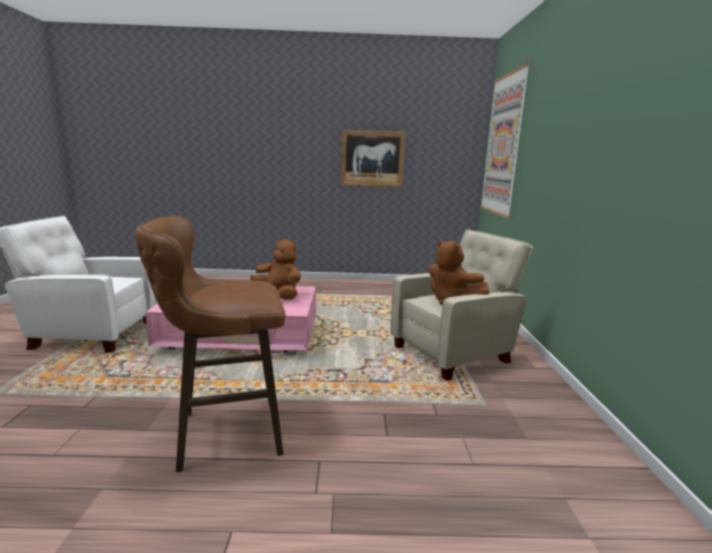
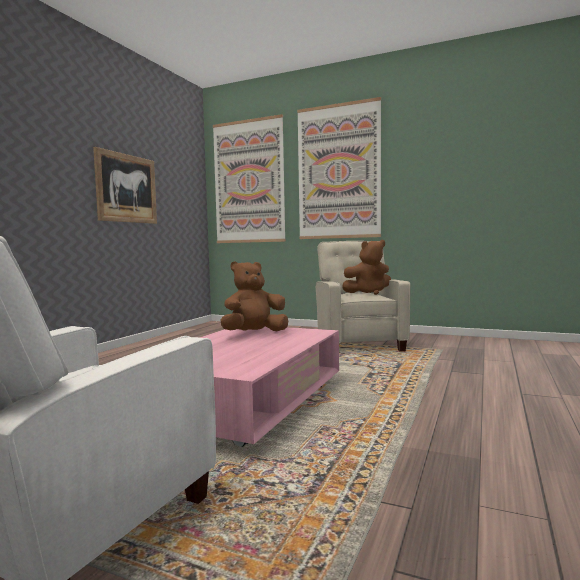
camera: 65 degrees left, 10 degrees down
brown stool [135,216,286,472] -> none
none -> picture [297,97,381,239]

